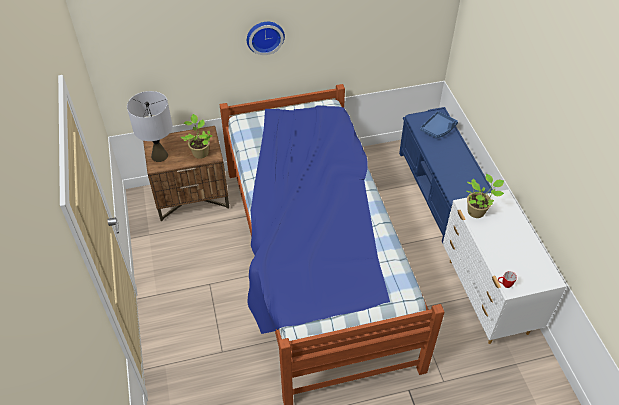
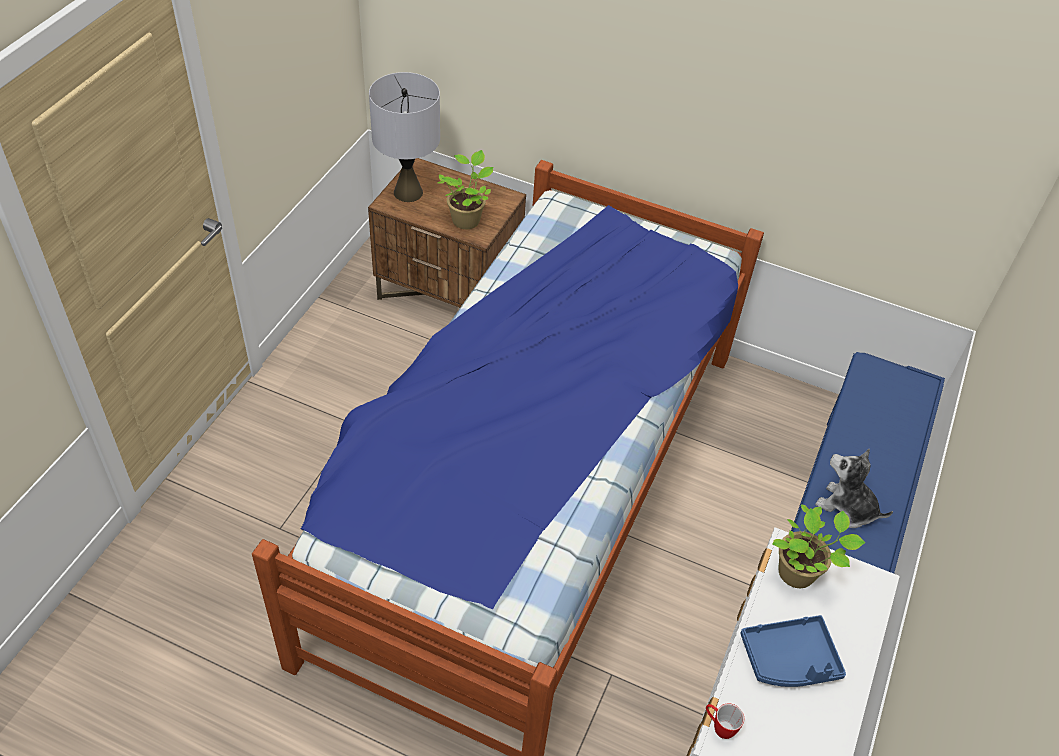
camera: 35 degrees right, 0 degrees up
wall clock [247,22,285,55] -> none
blue tray [420,111,458,139] -> blue tray moved to [740,615,846,687]
none -> plush toy [815,449,893,528]

